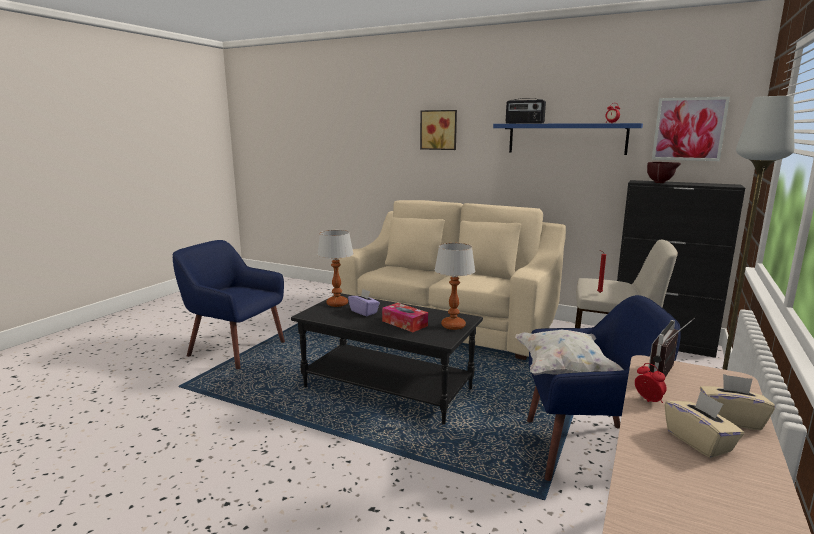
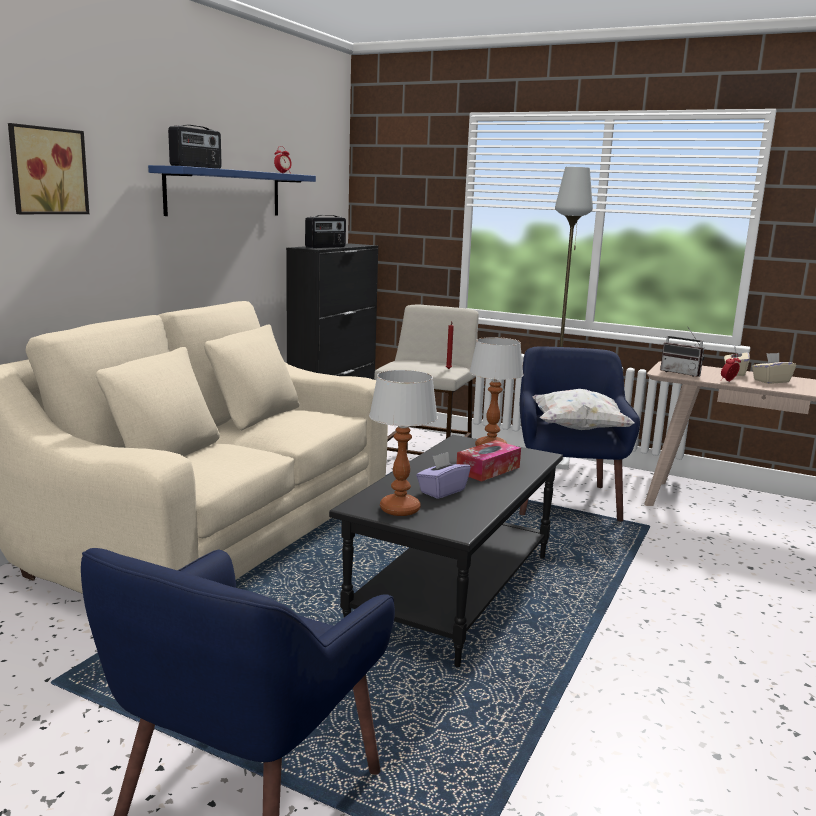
camera: 90 degrees left, 0 degrees up
brown bowl [647,162,681,183] -> radio [305,215,346,248]
picture [652,97,730,161] -> none

